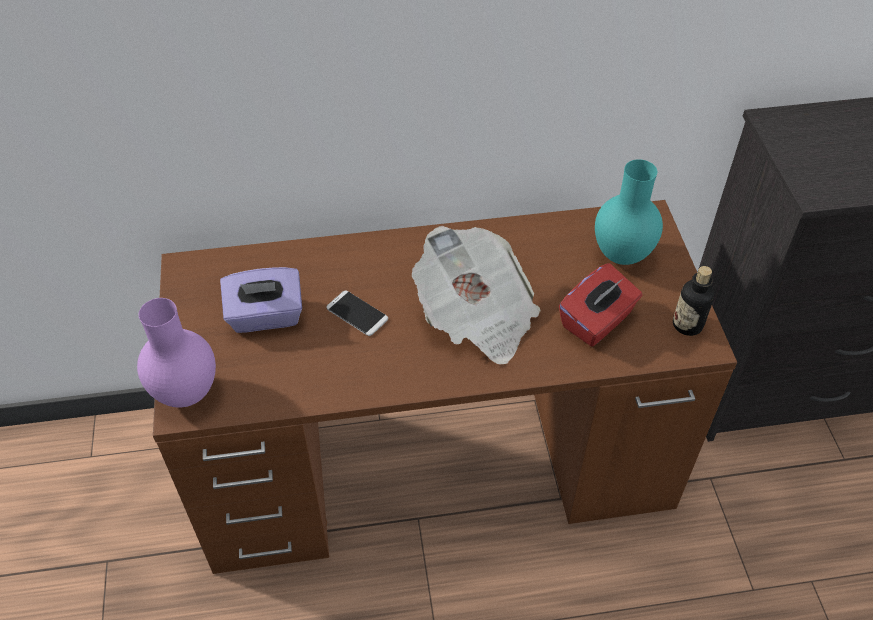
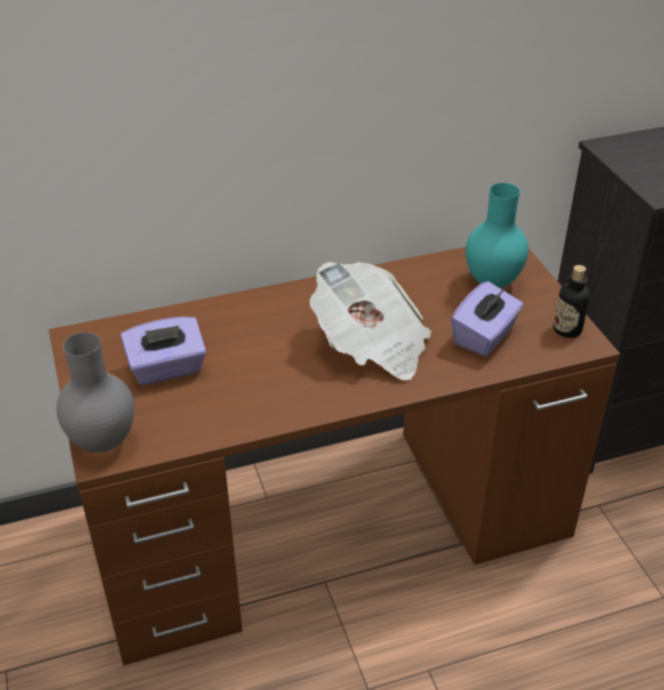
camera: 10 degrees left, 10 degrees down
purple vase [137,298,216,408] -> grey vase [56,332,134,453]
phone [326,291,388,336] -> none
red tissue box [559,263,642,347] -> purple tissue box [451,281,523,357]

